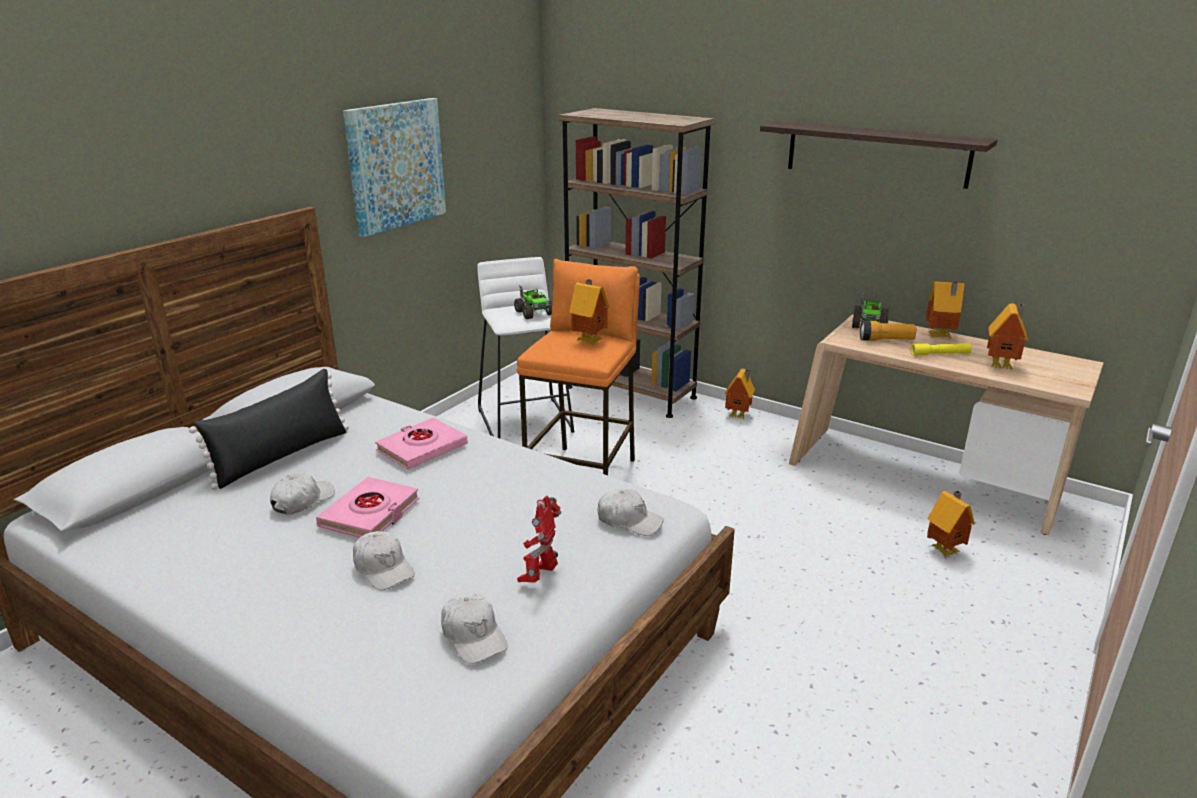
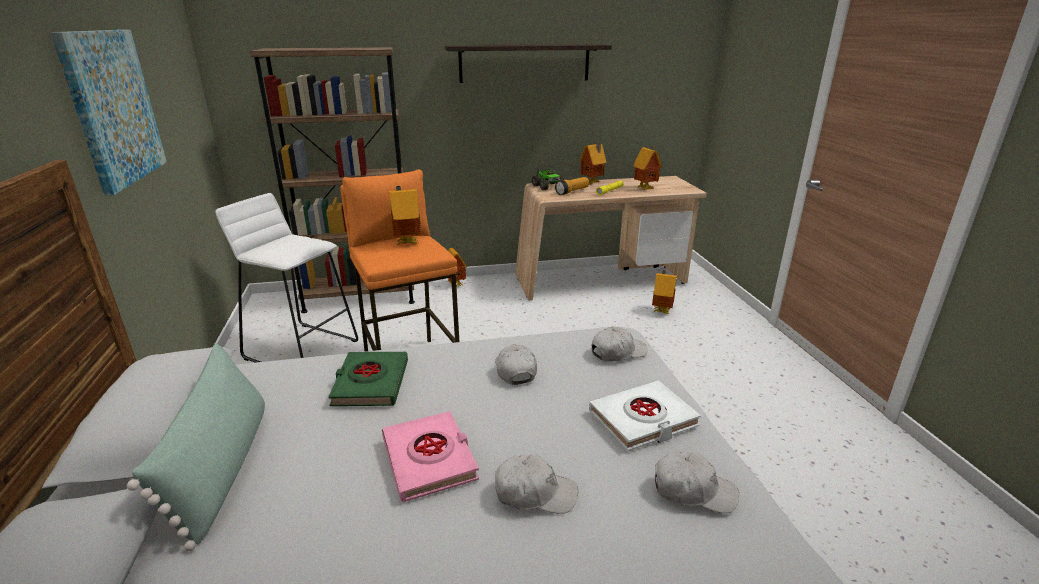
camera: 45 degrees left, 0 degrees up
black pillow [189,369,349,490] -> green pillow [127,344,265,551]
white cap [270,474,335,515] -> white cap moved to [495,344,537,385]
pink book [375,418,468,470] -> green book [329,352,408,406]
toy truck [514,285,553,319] -> none
toy robot [517,496,562,583] -> white book [589,380,701,451]

